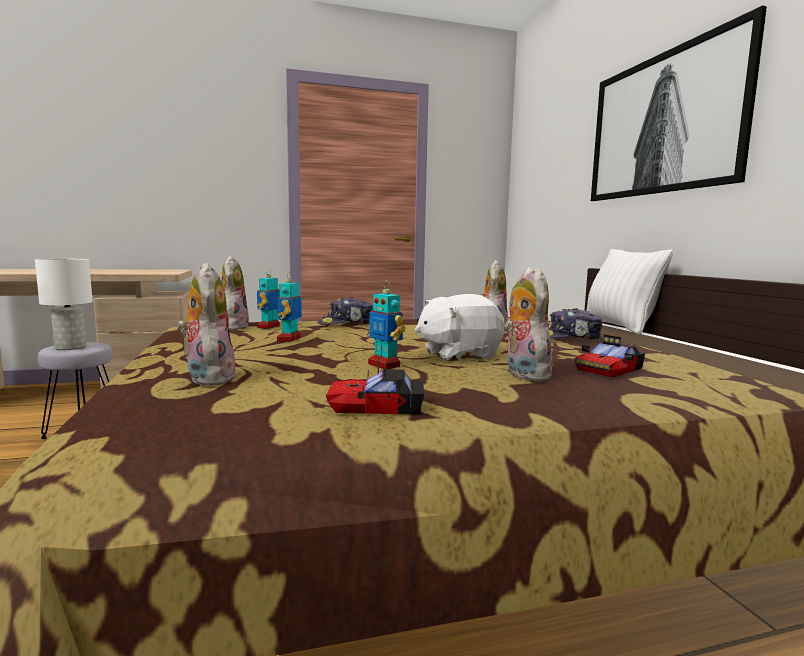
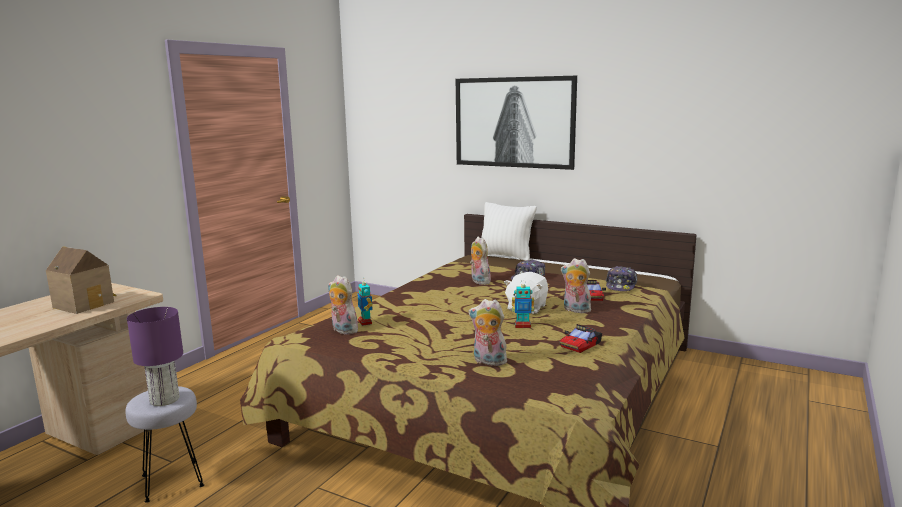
camera: 45 degrees left, 5 degrees up
white table lamp [35,259,93,350] -> purple table lamp [127,307,183,406]
toy robot [277,274,303,342] -> none
cap [317,297,373,325] -> cap moved to [606,266,637,291]
none -> toy house [46,246,117,314]

